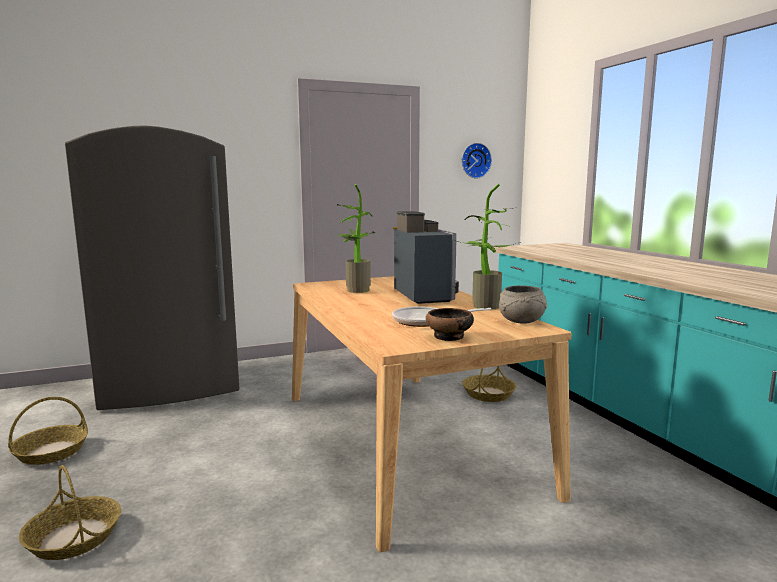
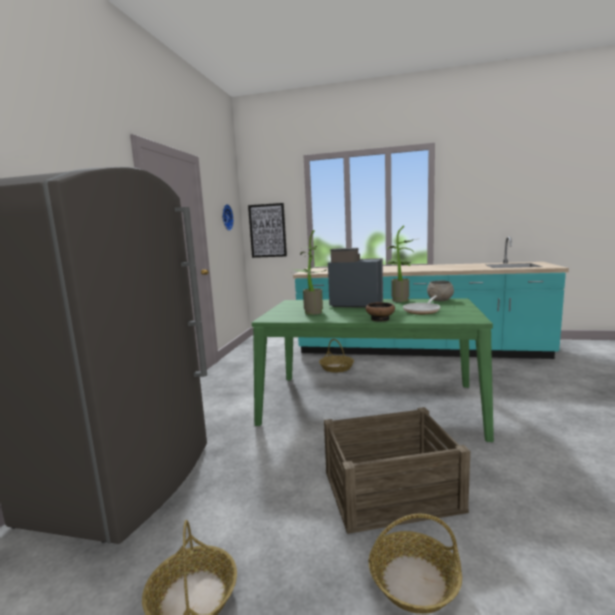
camera: 55 degrees left, 0 degrees up
beige dining table [292,276,571,552] -> green dining table [252,298,494,442]
bowl [426,308,474,341] -> bowl moved to [366,302,395,322]
none -> picture [248,203,287,258]
none -> crate [324,407,470,534]

